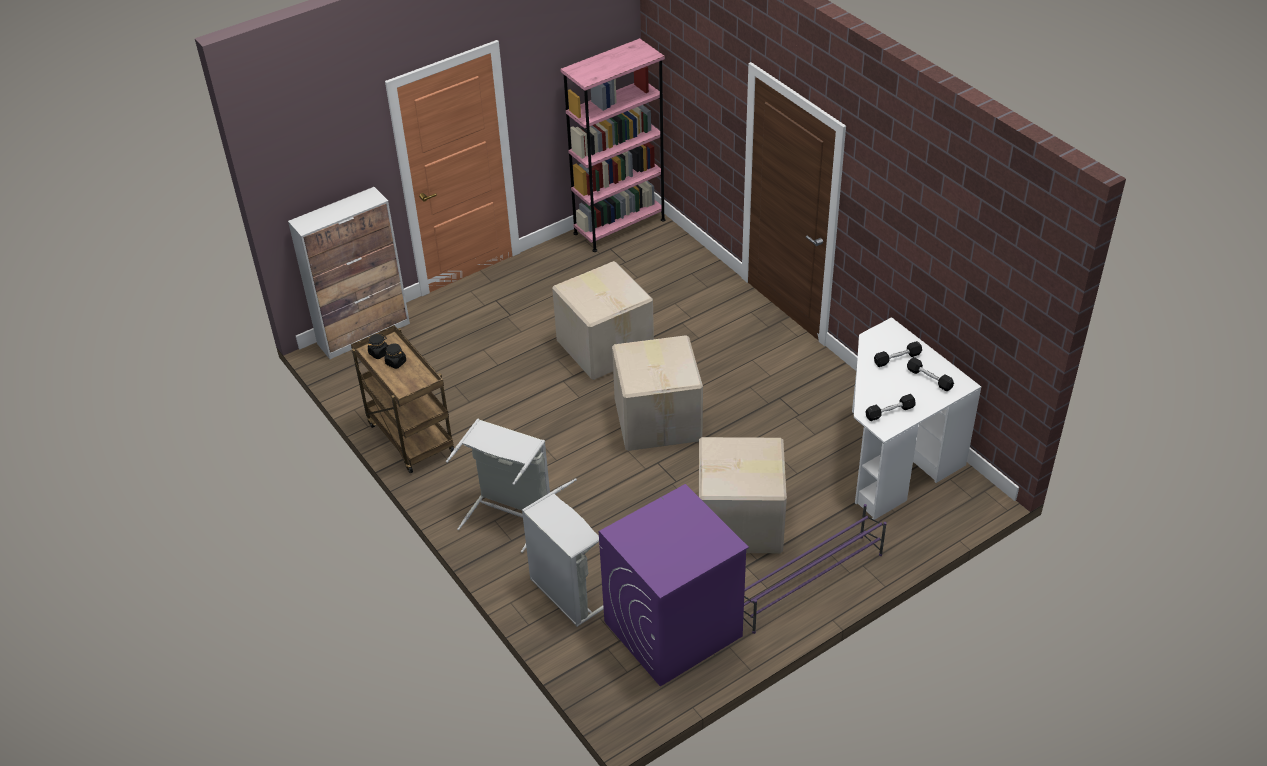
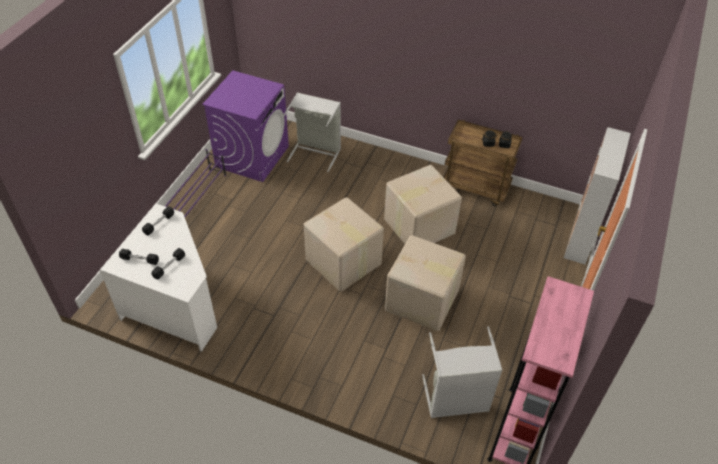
camera: 145 degrees right, 5 degrees up
grey laundry basket [446,419,550,553] -> grey laundry basket moved to [422,326,503,418]
cardboard box [699,437,787,553] -> cardboard box moved to [384,165,462,244]

